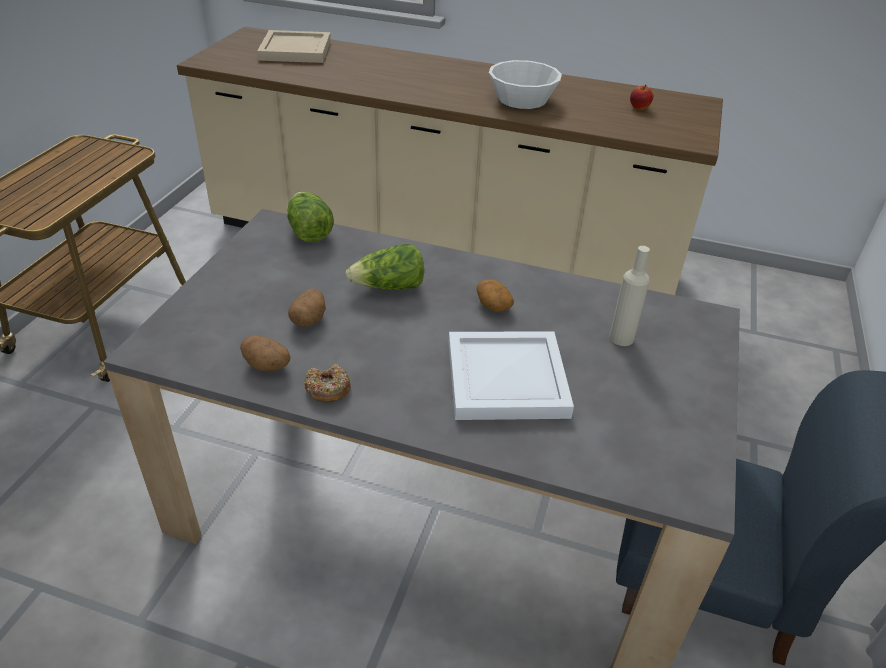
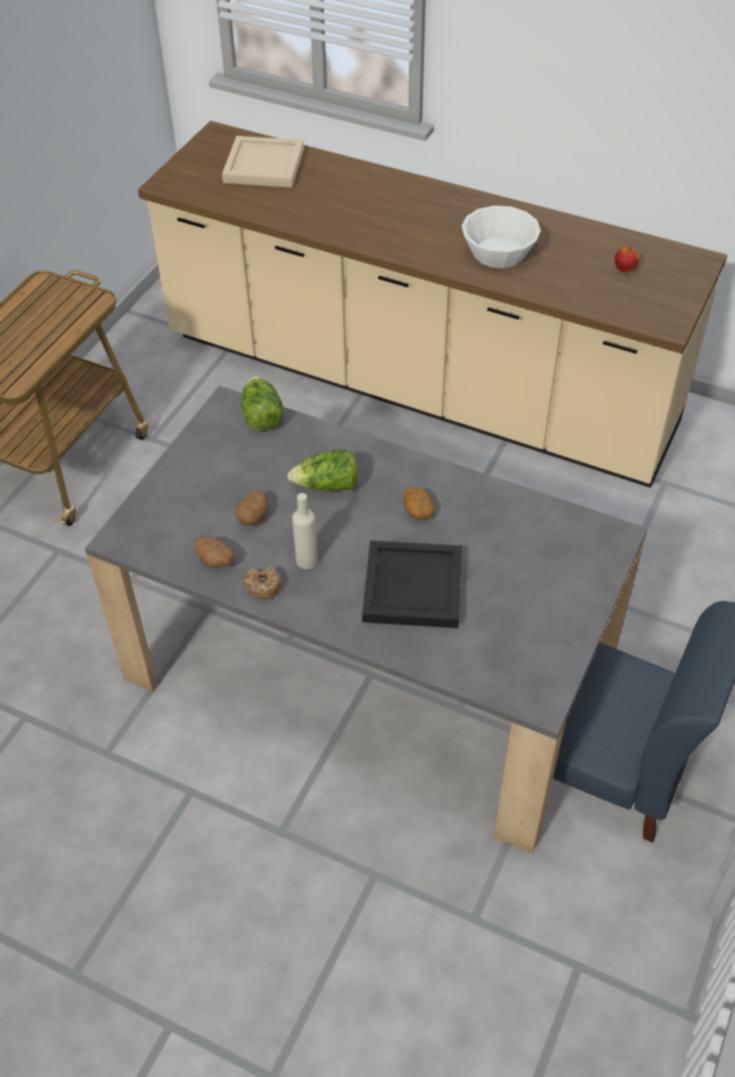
camera: 10 degrees right, 10 degrees up
white tray [448,331,574,420] -> black tray [362,540,462,628]
beige bottle [610,246,650,346] -> beige bottle moved to [292,493,318,569]

